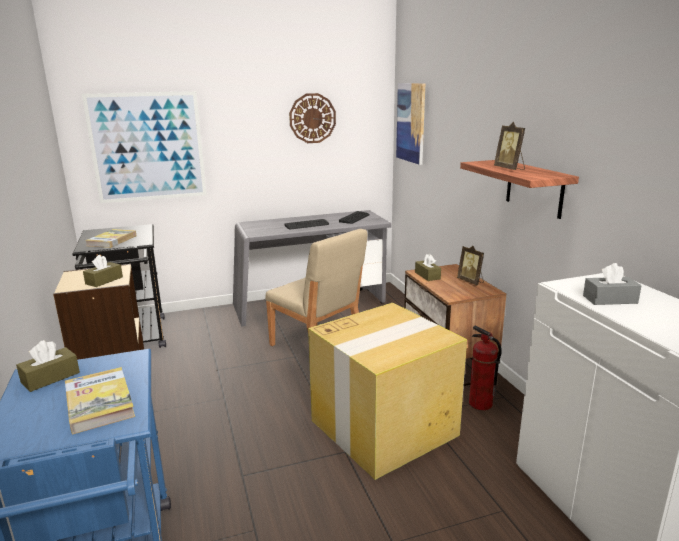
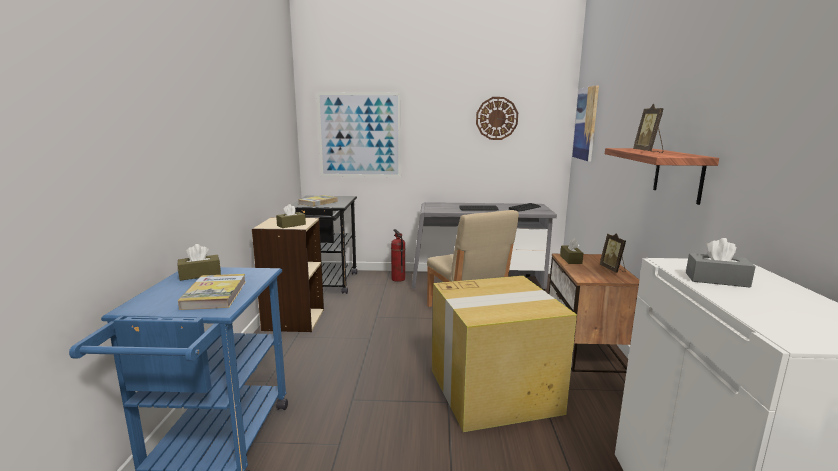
camera: 20 degrees right, 5 degrees down
fire extinguisher [469,326,502,410] -> fire extinguisher moved to [391,229,406,282]

